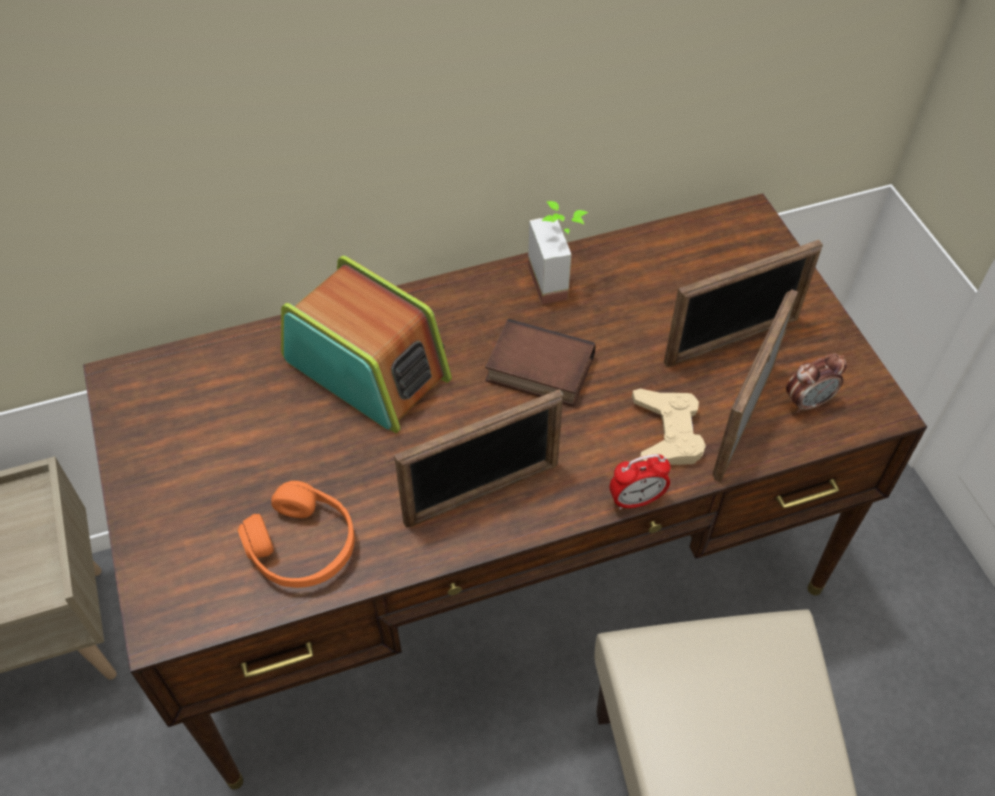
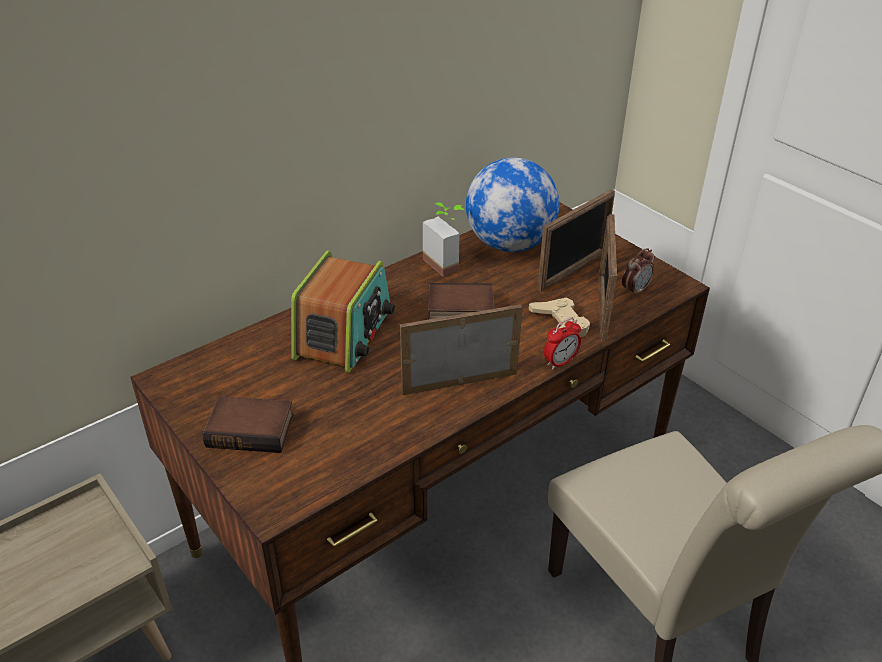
camera: 20 degrees left, 15 degrees down
orange headphones [238,481,355,588] -> none
radio [281,256,452,433] -> radio turned 90 degrees clockwise [291,251,395,373]
picture frame [394,389,563,528] -> picture frame turned 150 degrees counterclockwise [400,304,523,395]
none -> book [203,396,294,453]
none -> globe [466,158,559,252]

